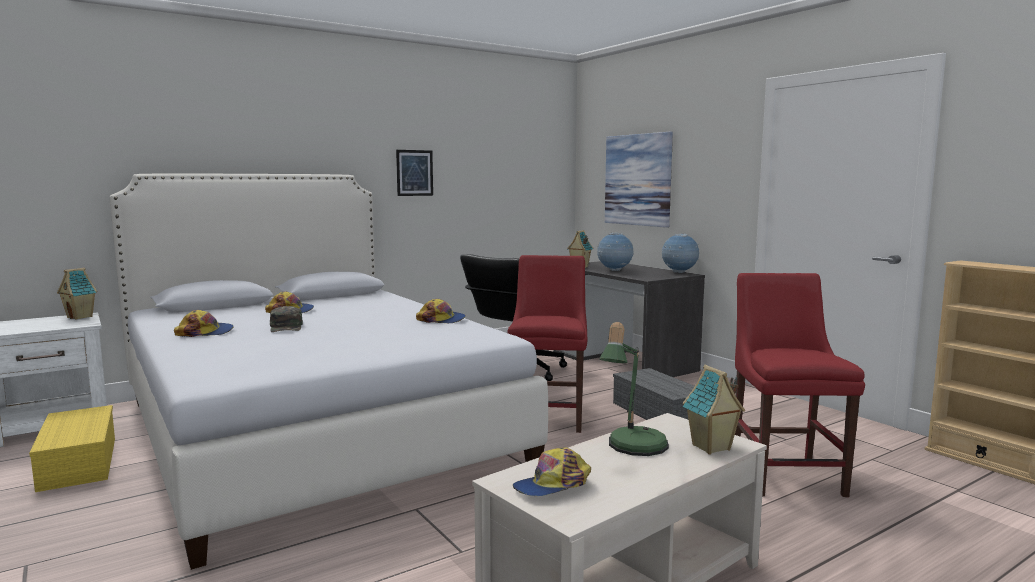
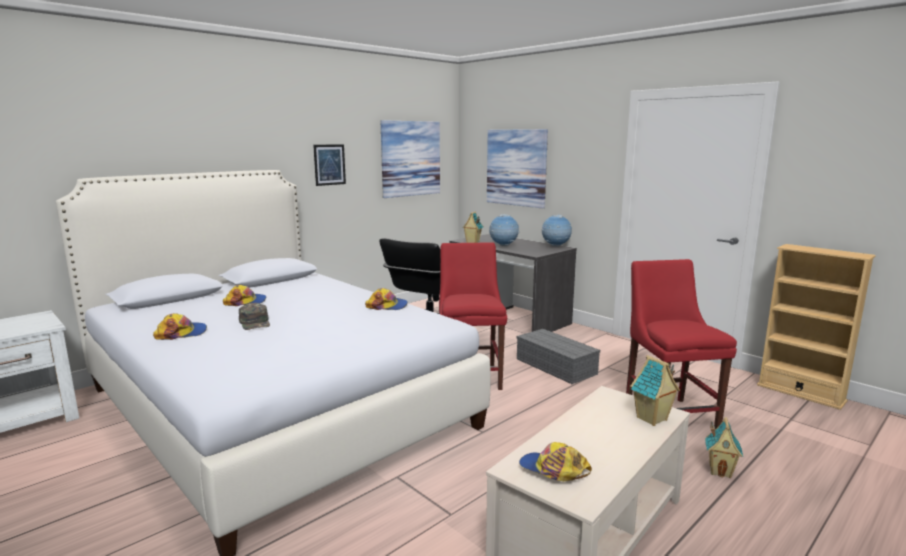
camera: 10 degrees left, 5 degrees up
yellow storage box [29,405,115,492] -> none
toy house [57,268,97,320] -> toy house moved to [705,417,743,478]
cap [513,447,591,496] -> cap turned 75 degrees clockwise [519,442,592,481]
table lamp [599,322,669,456] -> none
none -> picture [380,120,440,198]

